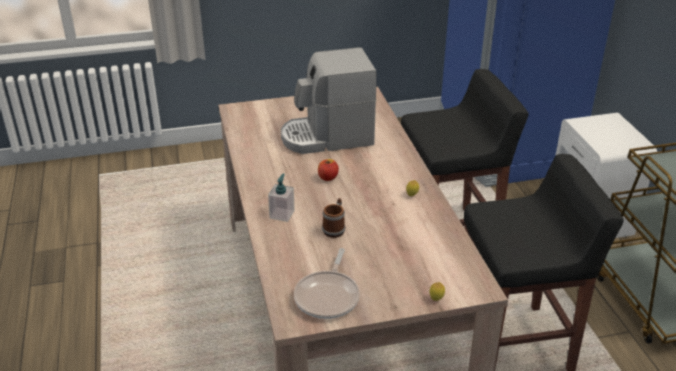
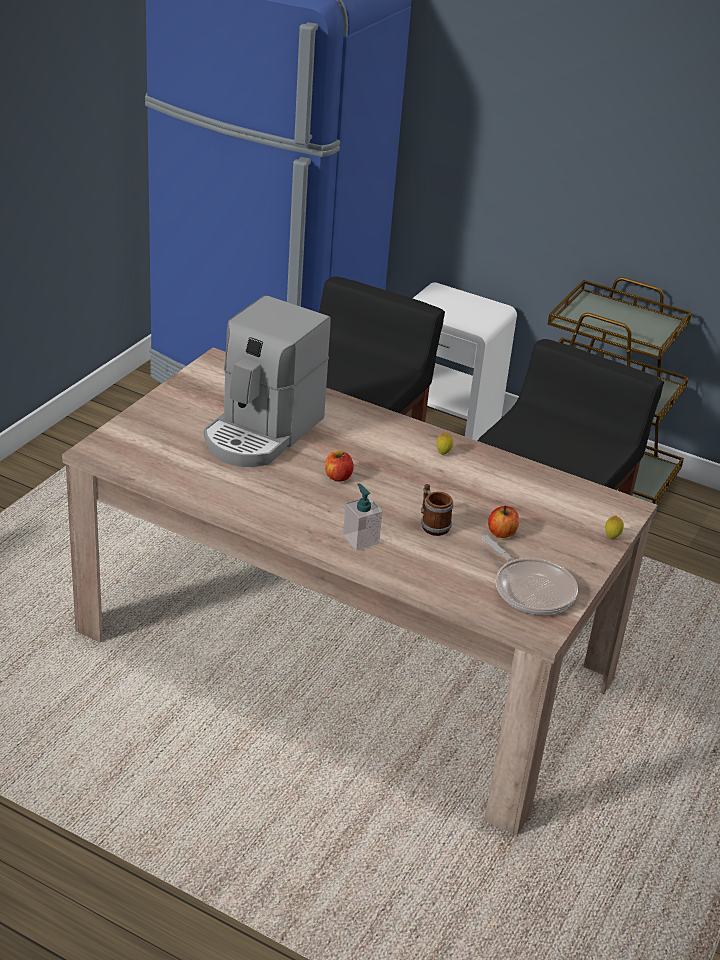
camera: 50 degrees left, 0 degrees up
none -> apple [488,506,519,538]

